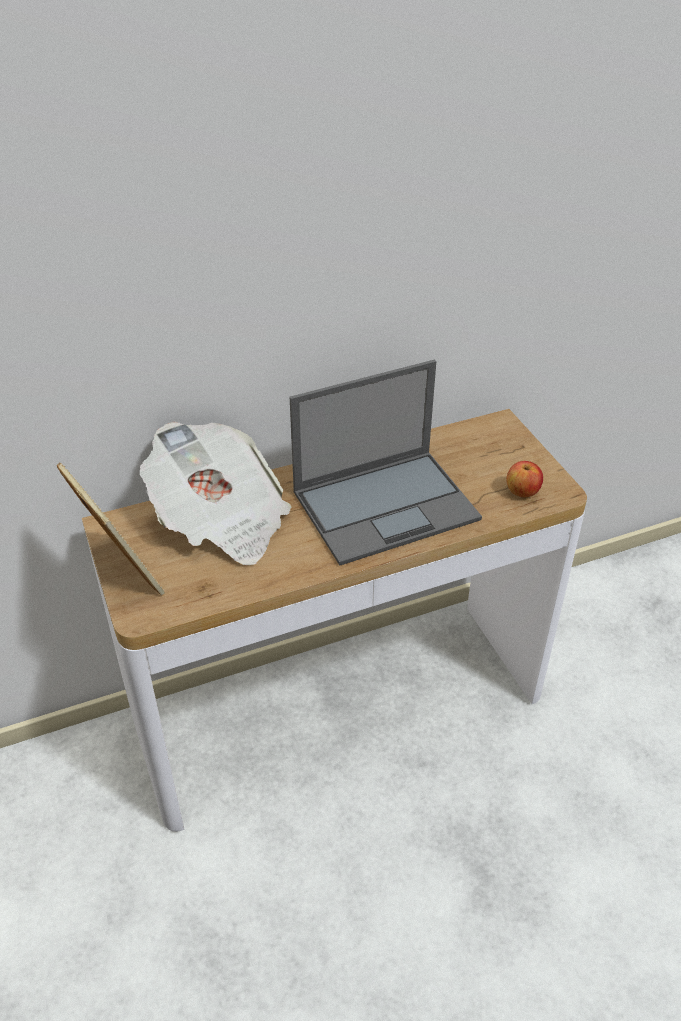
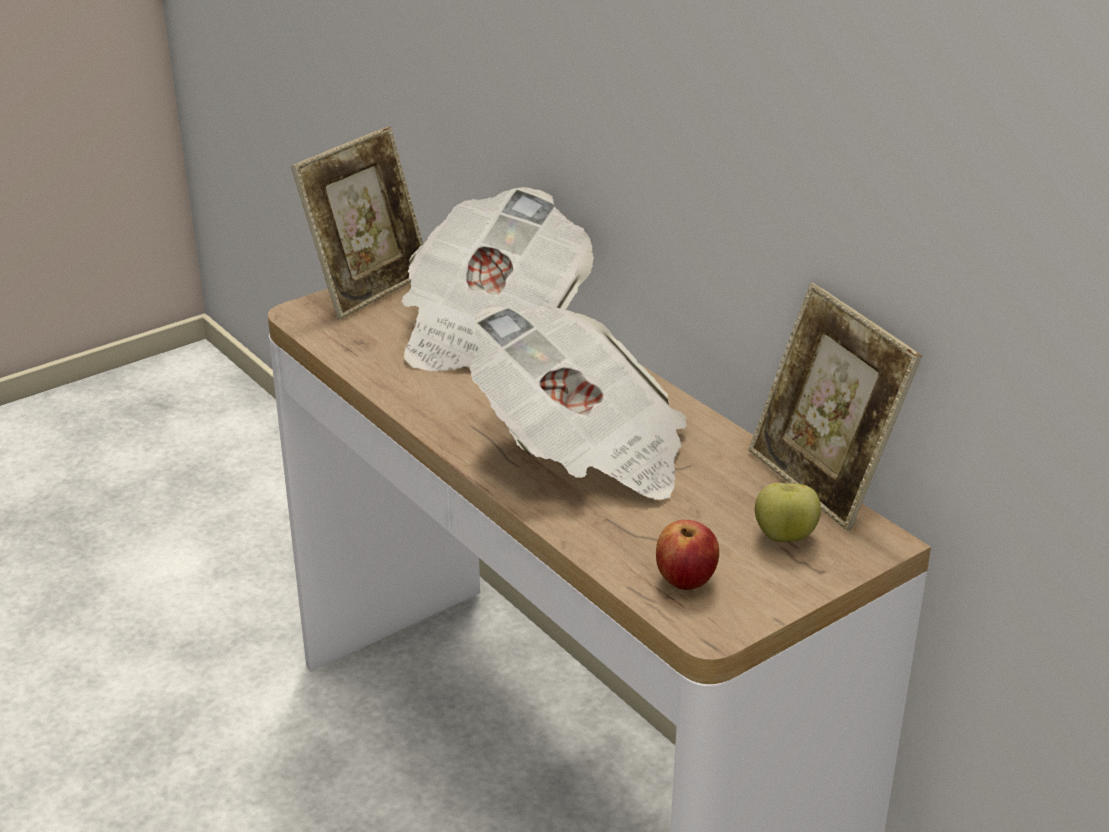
camera: 75 degrees right, 10 degrees down
laptop [290,360,482,566] -> newspaper [469,306,687,500]
none -> picture frame [749,283,922,531]
none -> apple [755,483,821,542]

